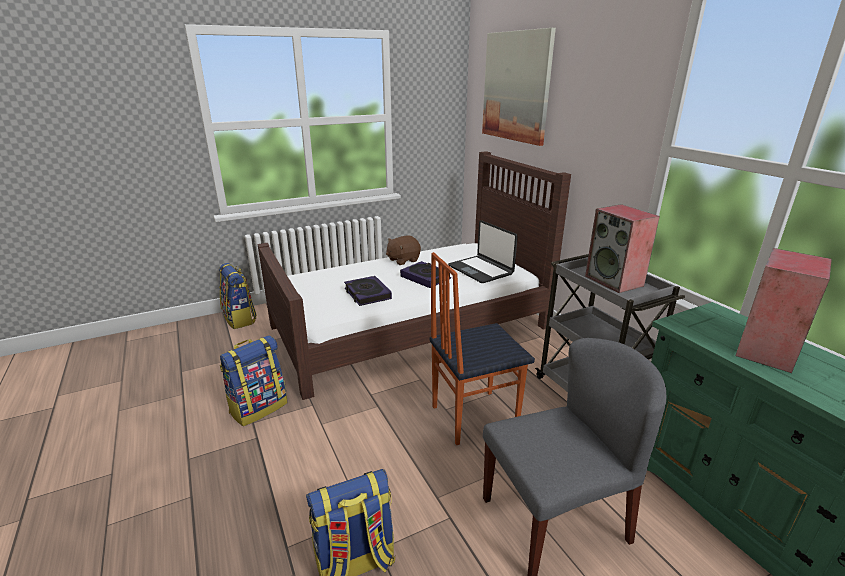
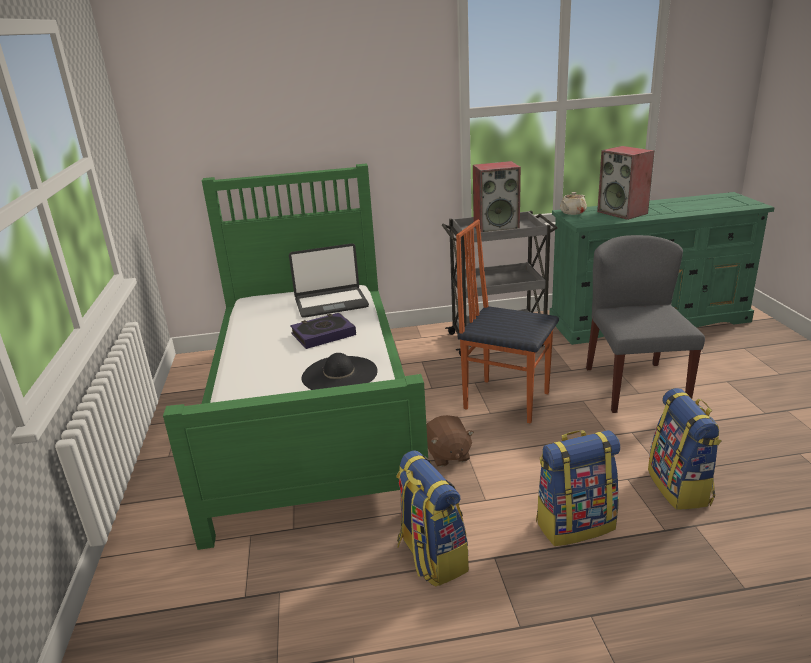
camera: 70 degrees left, 0 degrees up
backpack [219,263,257,329] -> backpack moved to [536,430,620,546]
brown bed [257,151,571,400] -> green bed [163,163,428,550]
book [344,276,392,306] -> black hat [301,353,378,390]
brown plush toy [386,235,421,265] -> brown plush toy moved to [426,415,474,467]
chair [430,252,535,445] -> chair turned 120 degrees clockwise [456,220,559,424]
picture [482,28,556,146] -> none
none -> beige teapot [560,192,587,215]

